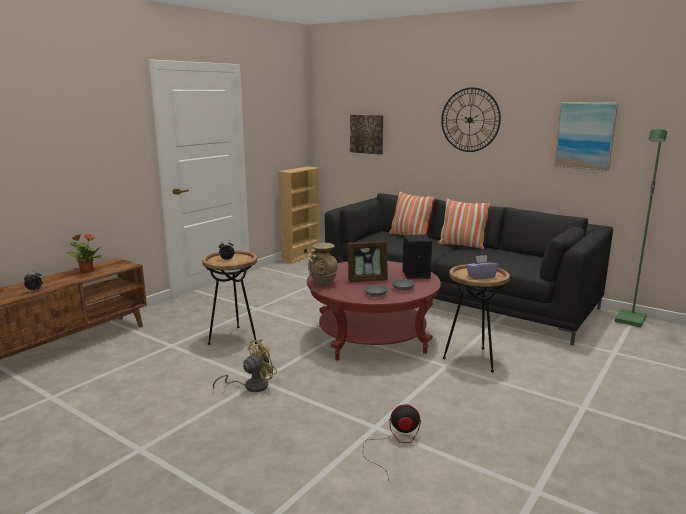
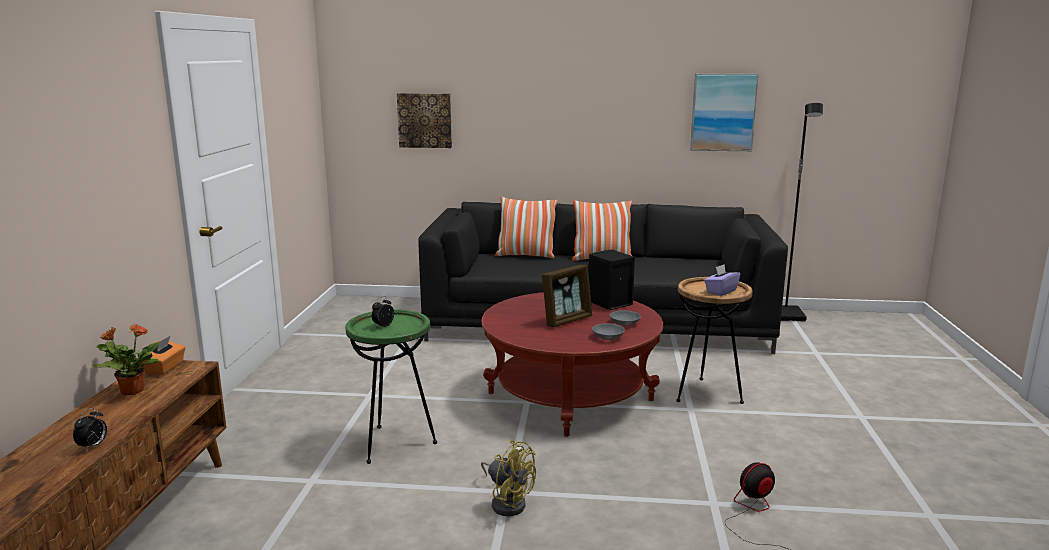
camera: 30 degrees left, 0 degrees up
brown side table [202,251,257,345] -> green side table [345,309,437,464]
yellow fan [213,339,277,392] -> yellow fan turned 105 degrees clockwise [481,440,536,516]
beige bookcase [278,166,320,263] -> none
beige vase [308,243,338,286] -> none
wall clock [441,87,501,152] -> none
green floor lamp [615,129,667,327] -> black floor lamp [781,103,823,321]
none -> orange tissue box [138,336,186,375]

